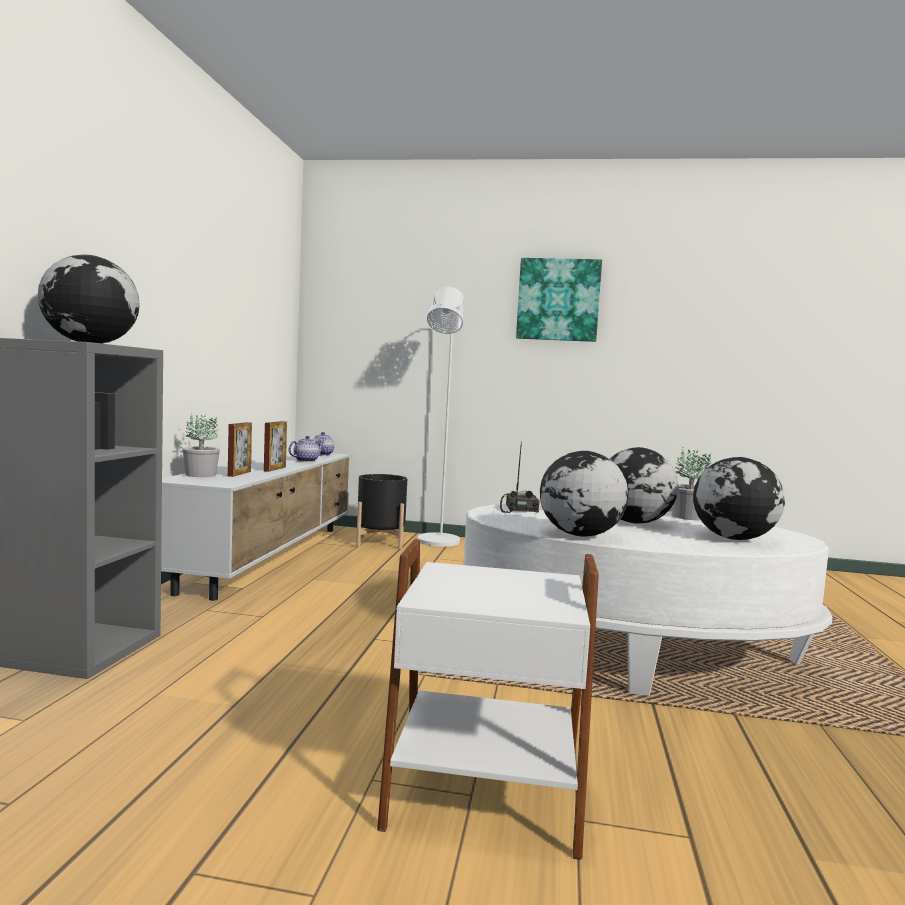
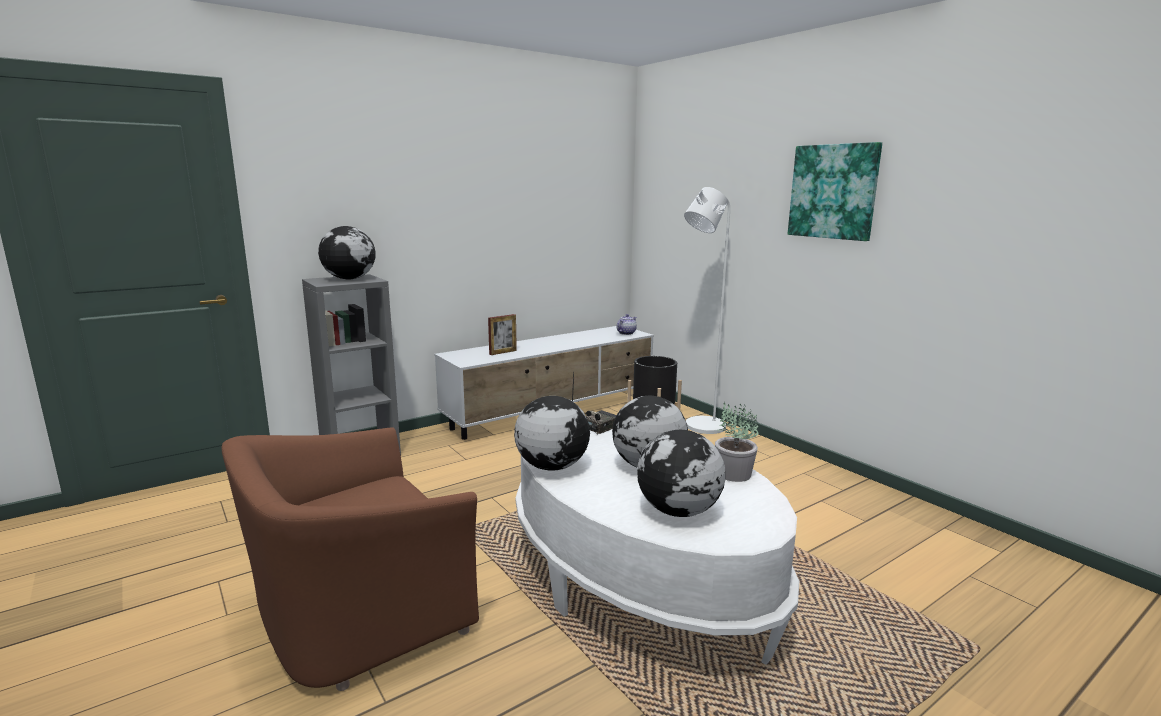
camera: 45 degrees right, 10 degrees up
potted plant [183,413,220,477] -> none
picture frame [264,421,287,472] -> none
teapot [289,436,324,462] -> none
white side table [377,540,599,860] -> brown armchair [222,428,479,691]

